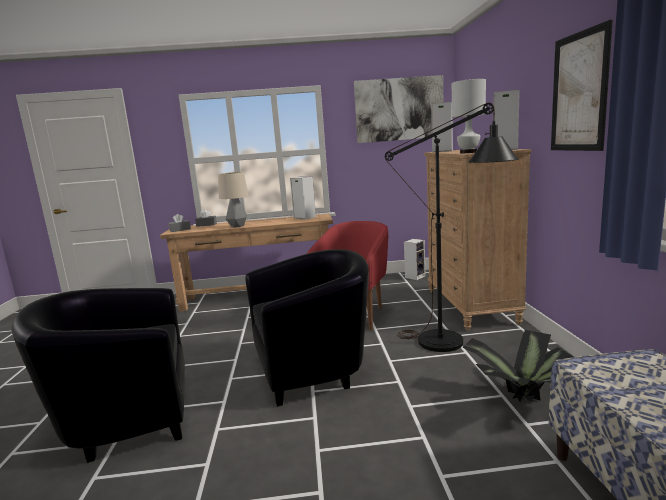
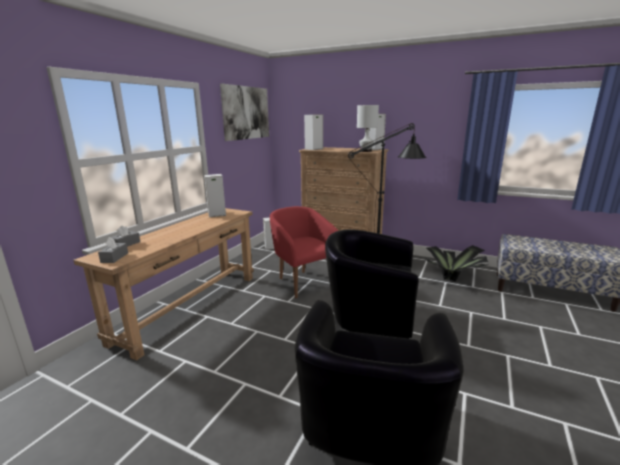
camera: 60 degrees left, 5 degrees up
table lamp [218,172,249,228] -> none
black armchair [245,249,369,407] -> black armchair turned 90 degrees counterclockwise [325,229,419,339]
picture [551,19,613,151] -> none

